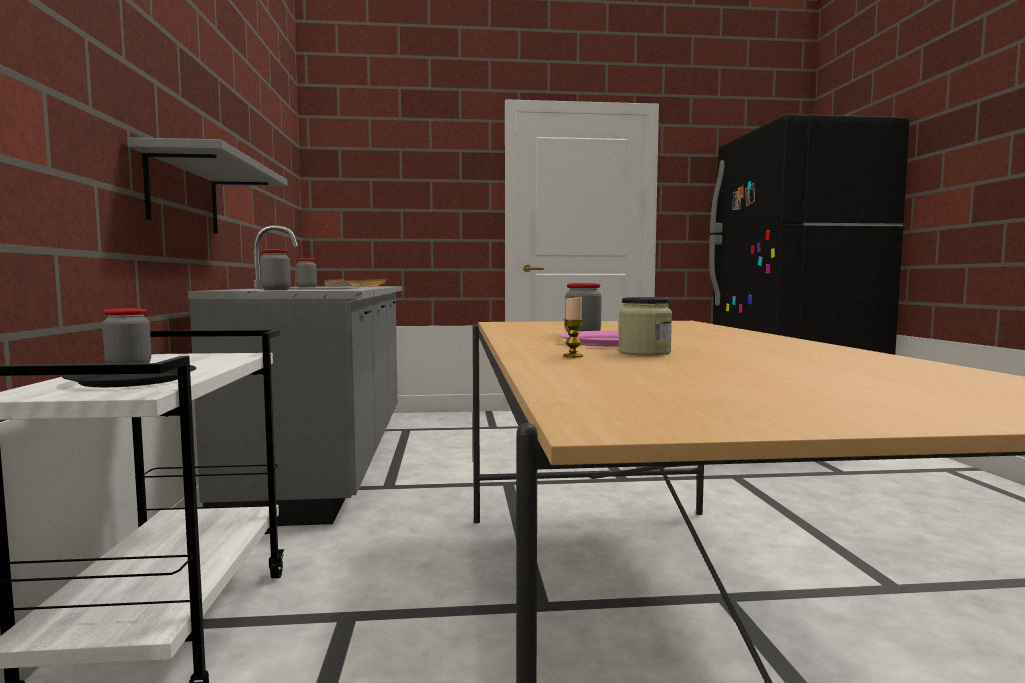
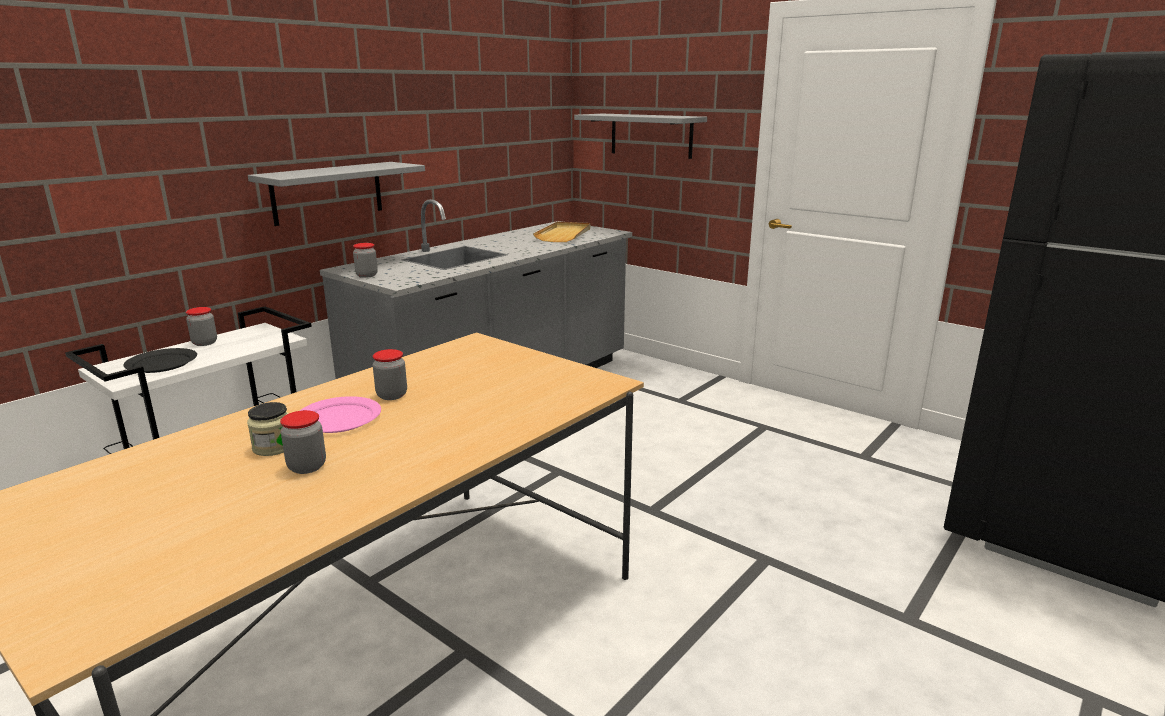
camera: 45 degrees right, 15 degrees up
jar [296,258,317,287] -> jar moved to [280,410,326,474]
candle [563,297,584,358] -> none
none -> grey shelf [574,114,707,159]

